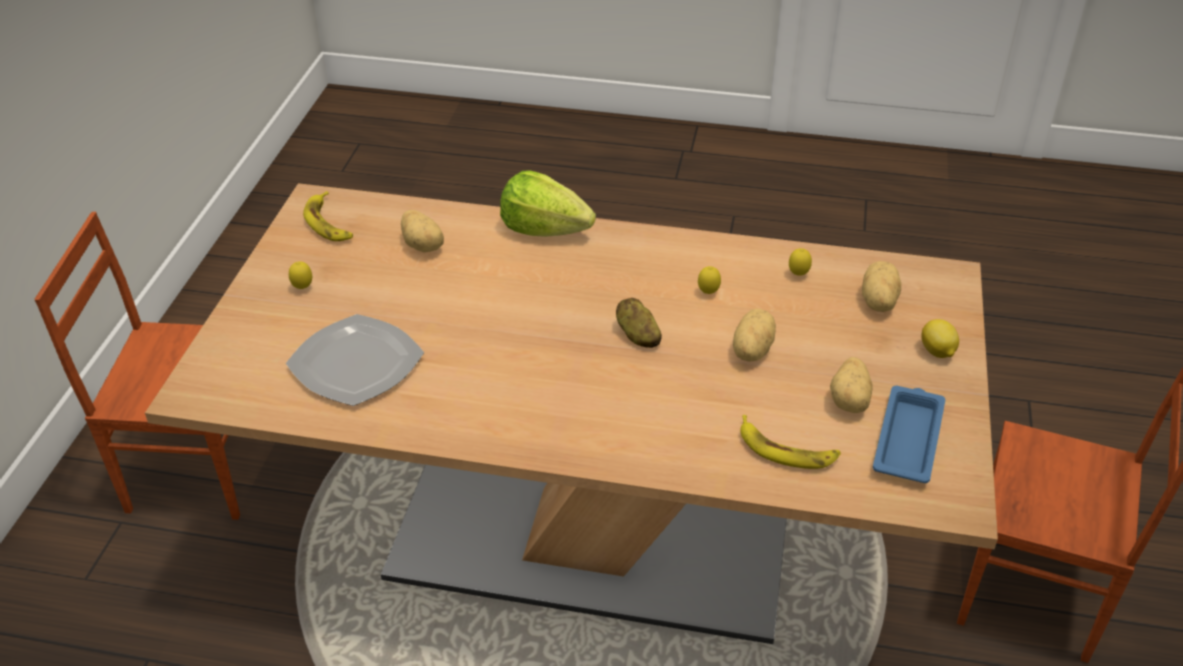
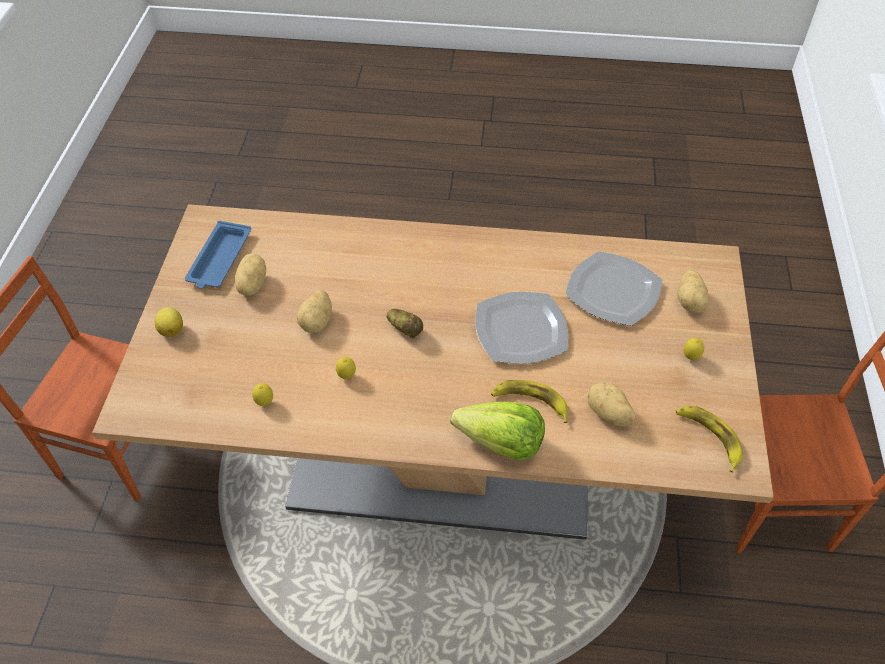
camera: 175 degrees right, 10 degrees up
banana [740,415,841,469] -> banana moved to [491,380,568,423]
potato [862,261,901,312] -> potato moved to [677,270,709,313]
none -> plate [475,292,568,364]

